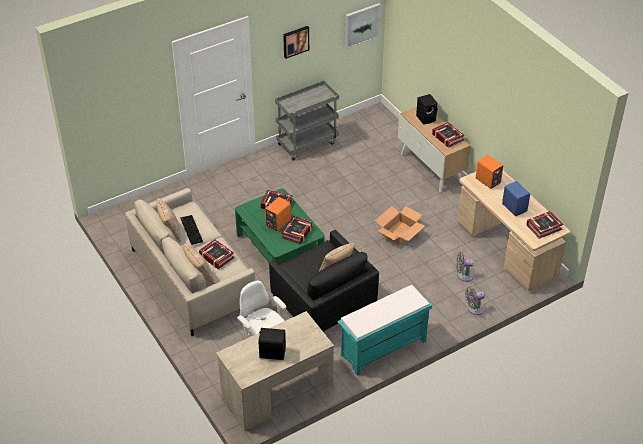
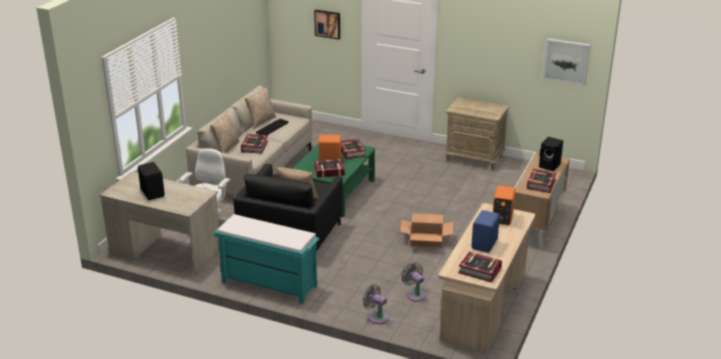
camera: 55 degrees right, 15 degrees down
grey cart [275,80,339,161] -> beige nightstand [444,98,509,170]
picture [283,26,309,59] -> picture moved to [314,10,340,40]

